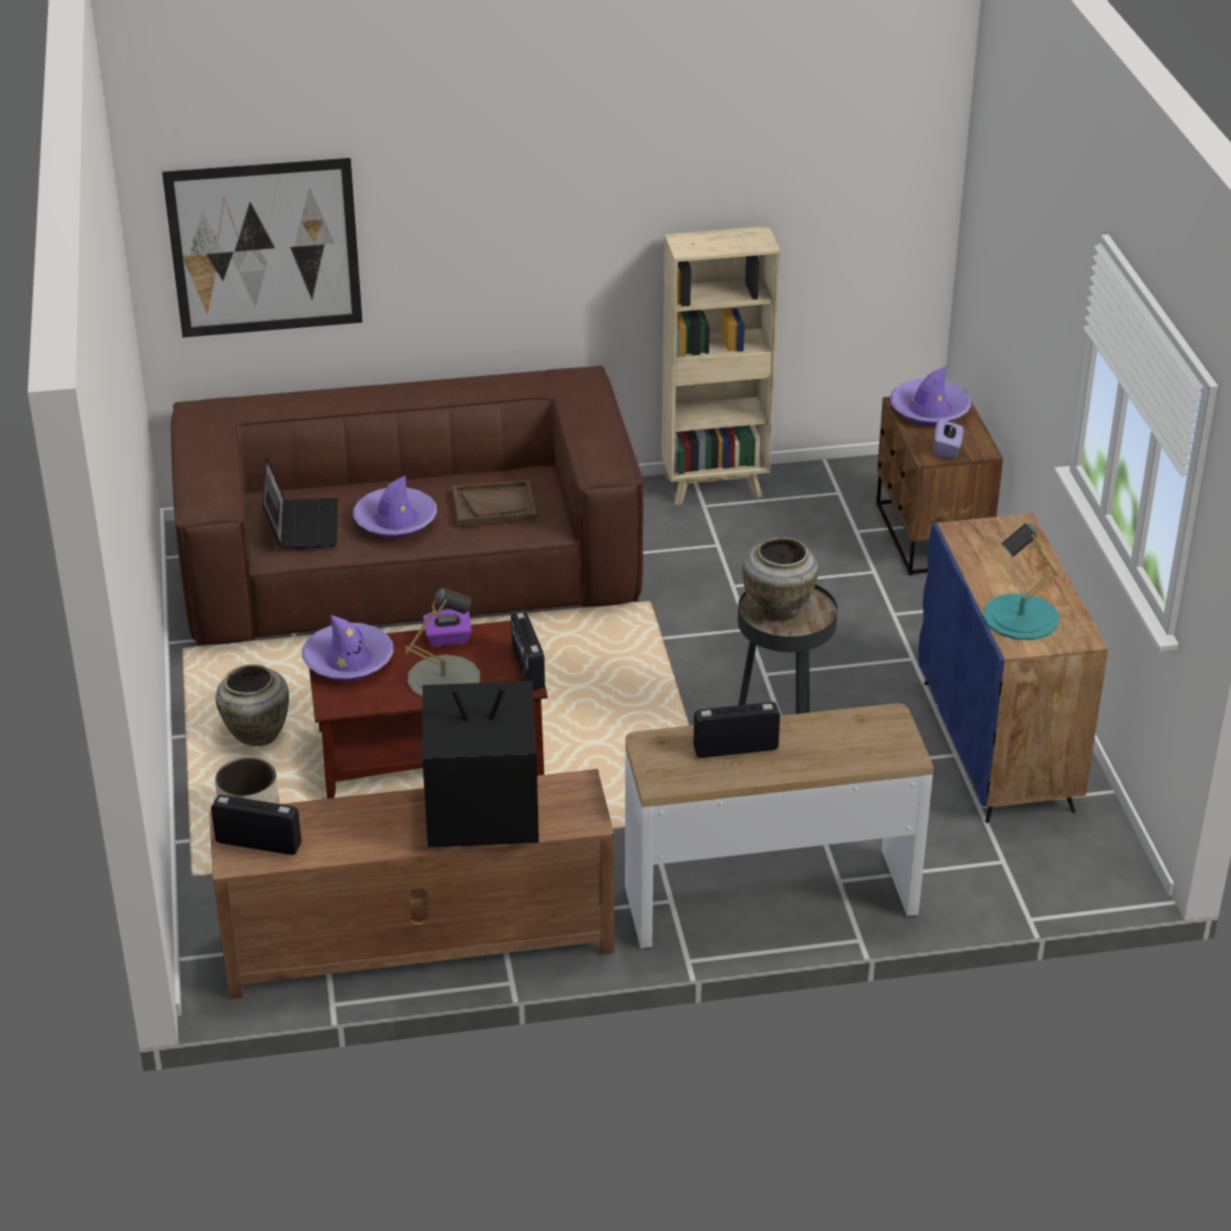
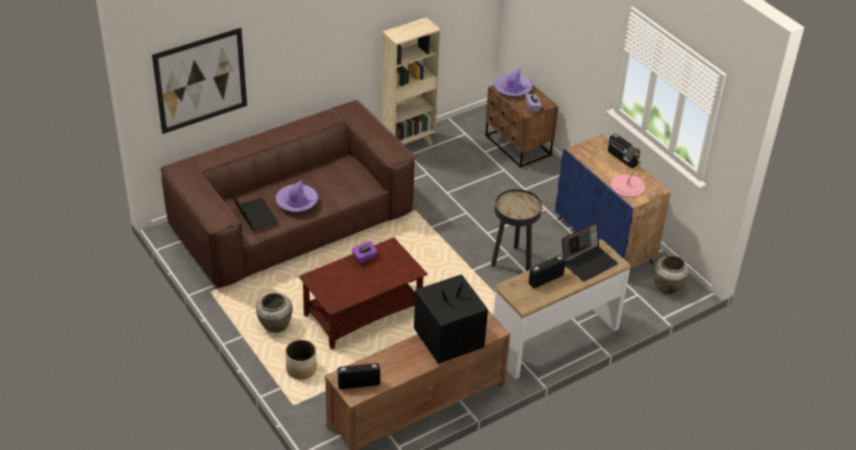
camera: 25 degrees left, 5 degrees up
purple hat [302,615,394,681] -> none
grey table lamp [405,587,480,697] -> none
brown tray [452,480,537,527] -> none
radio [511,612,545,690] -> radio moved to [608,134,640,168]
beige vase [742,537,818,621] -> beige vase moved to [654,255,689,294]
turquoise table lamp [983,523,1060,640] -> pink table lamp [611,146,645,197]
none -> laptop [562,222,618,282]

